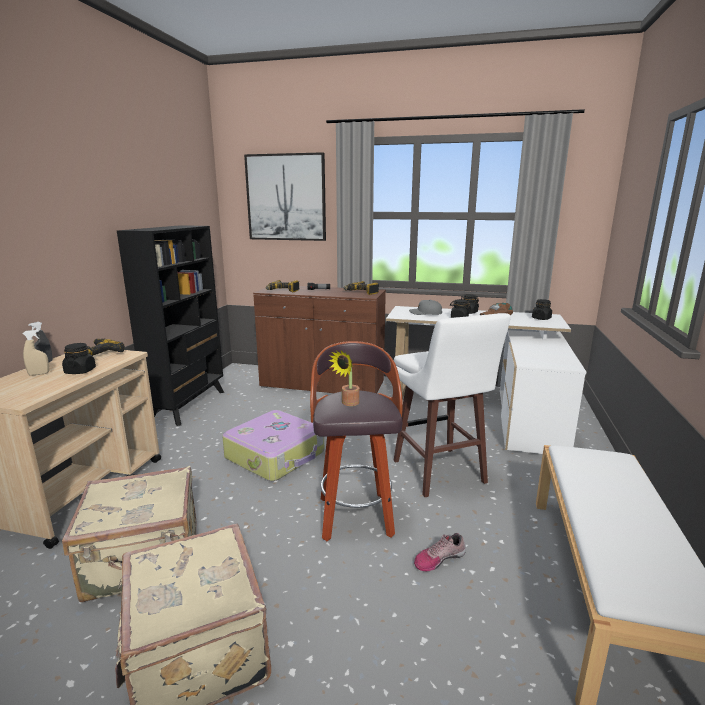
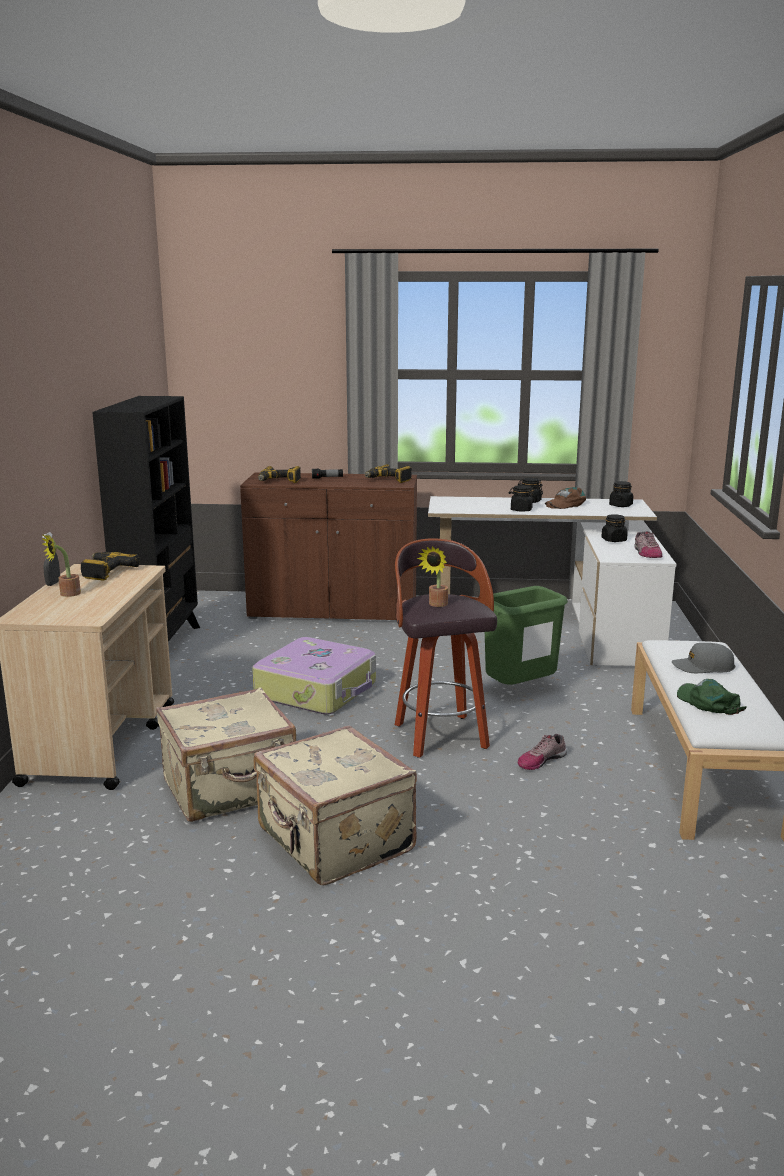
camera: 10 degrees left, 0 degrees up
beige spray bottle [23,330,49,376] -> potted plant [41,534,81,597]
black jar [62,343,96,374] -> black jar moved to [601,514,628,542]
picture [244,152,326,241] -> none
white stool [393,313,511,497] -> green trash can [485,586,568,685]
grey cap [409,300,442,315] -> grey cap moved to [672,643,735,673]
none -> shoe [634,531,663,558]
none -> green cap [677,679,747,715]

